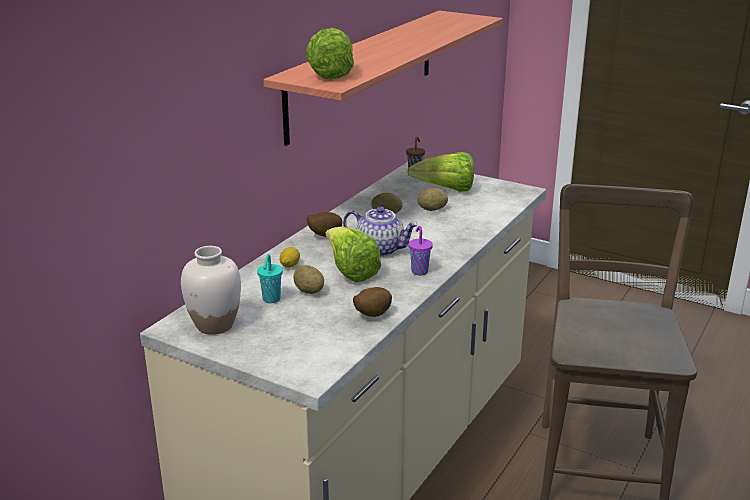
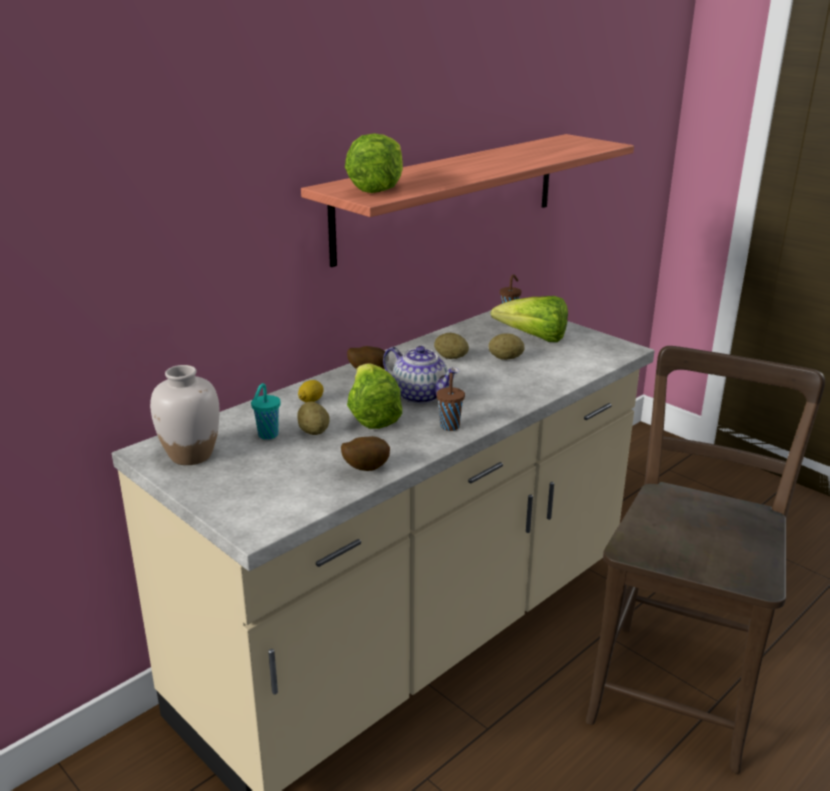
camera: 15 degrees right, 0 degrees up
purple cup [409,226,433,275] -> brown cup [436,372,465,431]

